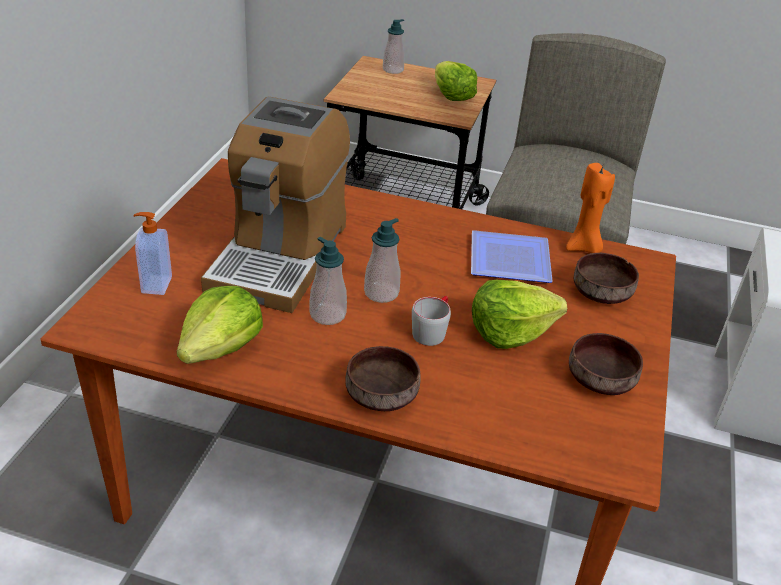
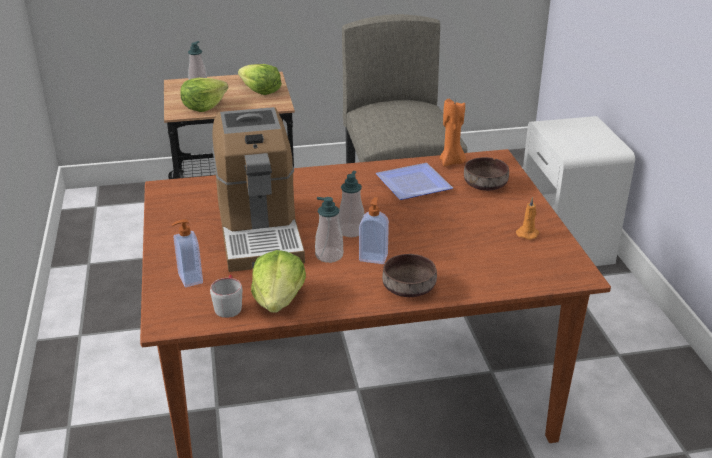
camera: 25 degrees left, 5 degrees down
grey mug [412,296,451,346] -> grey mug moved to [210,275,242,318]
lettuce [472,280,567,349] -> lettuce moved to [180,78,228,112]
brown bowl [569,333,643,395] -> orange candle [516,197,539,240]
none -> soap dispenser [359,197,389,264]

